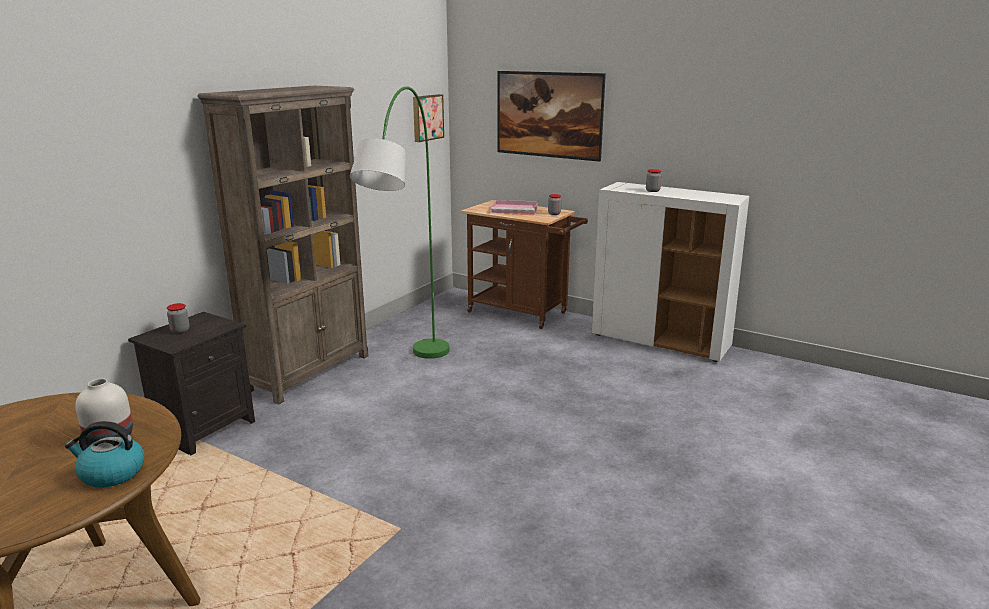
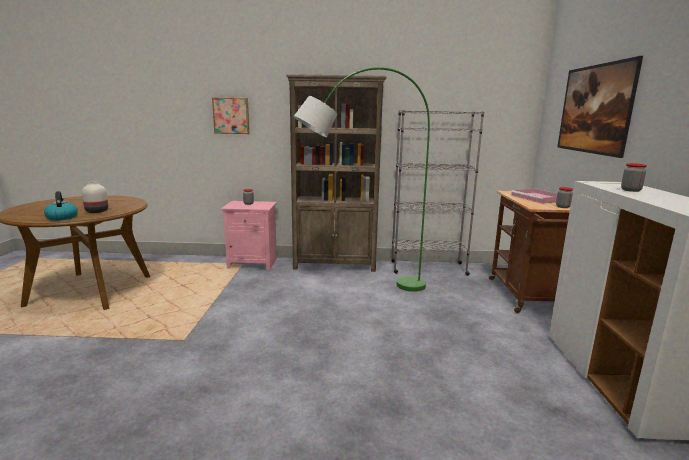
camera: 60 degrees right, 5 degrees down
black nightstand [128,312,255,455] -> pink nightstand [221,201,277,270]
picture [413,94,444,142] -> picture moved to [212,97,250,134]
none -> grey bookcase [391,110,484,276]

